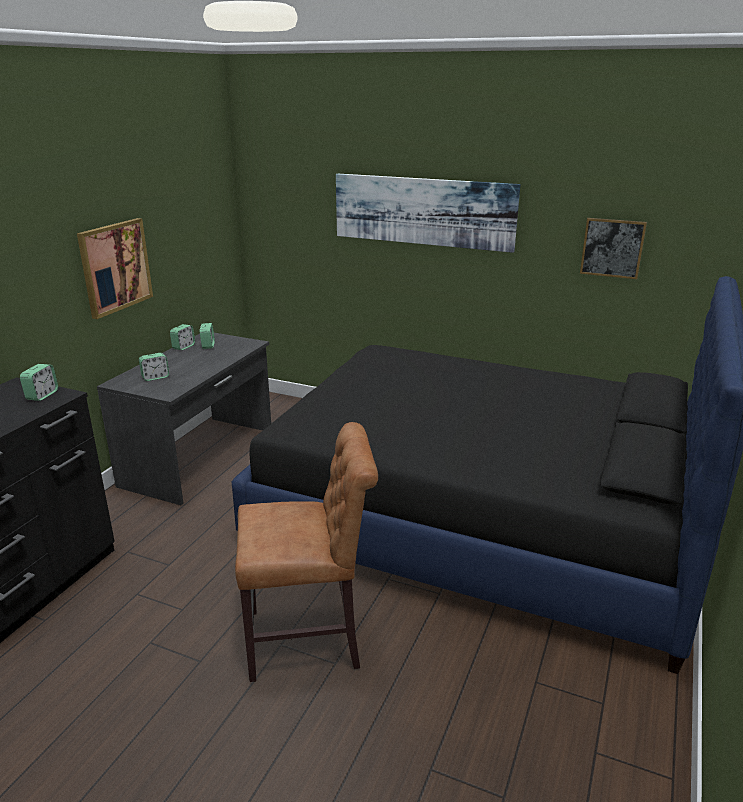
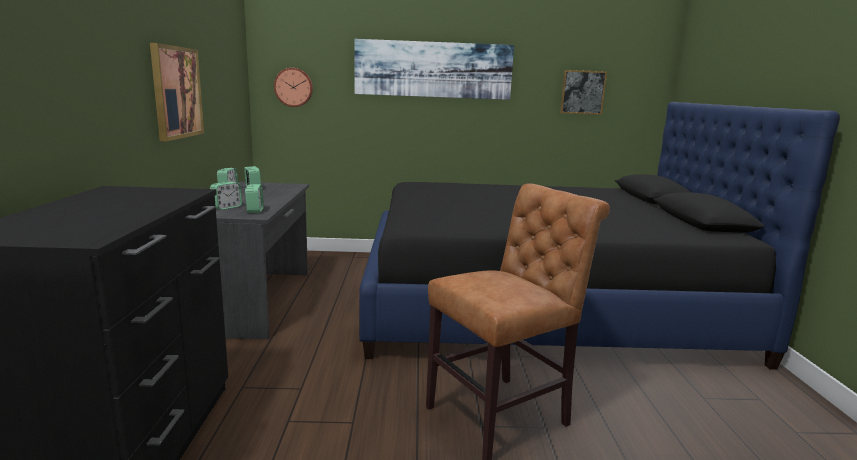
camera: 25 degrees left, 10 degrees down
alarm clock [20,364,58,401] -> alarm clock moved to [245,184,264,213]
none -> wall clock [274,68,313,107]

